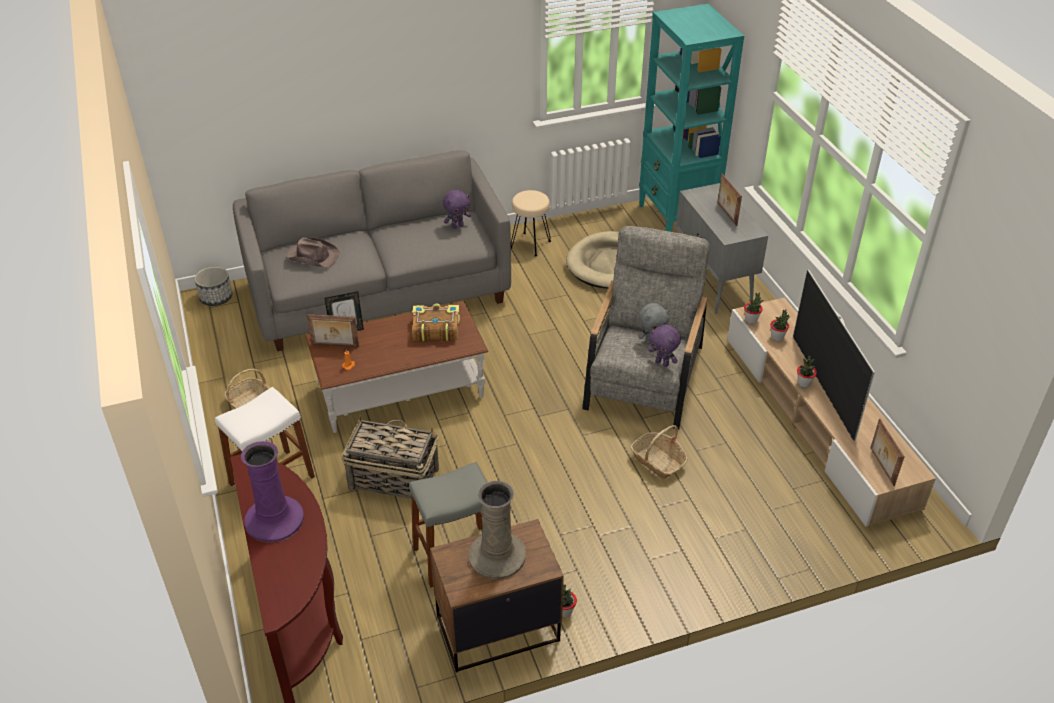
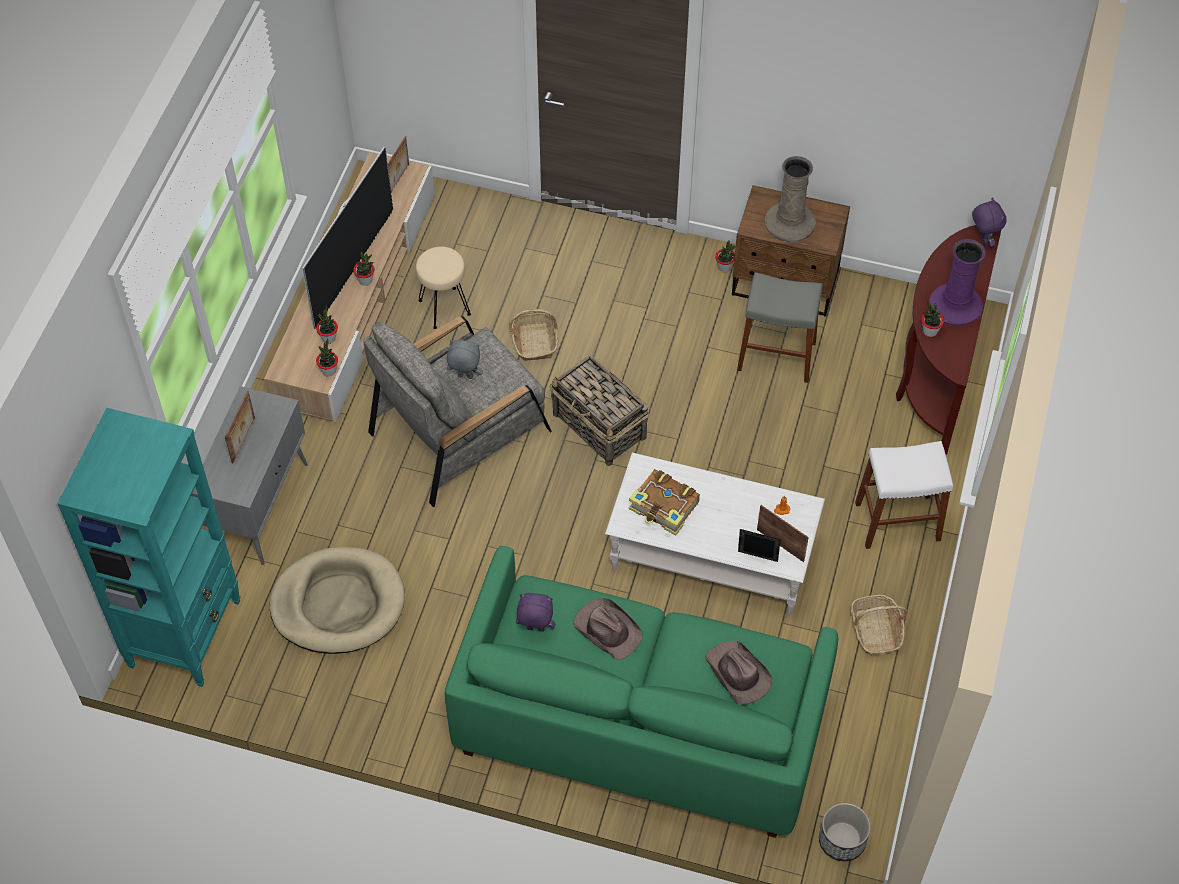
camera: 145 degrees left, 15 degrees up
grey sofa [233,150,511,351] -> green sofa [445,546,838,838]
brown coffee table [305,301,488,433] -> white coffee table [605,453,825,615]
basket [342,415,439,499] -> basket moved to [549,356,649,466]
beige stool [511,190,551,257] -> beige stool moved to [416,247,471,329]
purple plush toy [649,324,681,367] -> purple plush toy moved to [972,197,1007,247]
none -> brown hat [573,598,643,660]
none -> potted plant [922,300,944,337]

